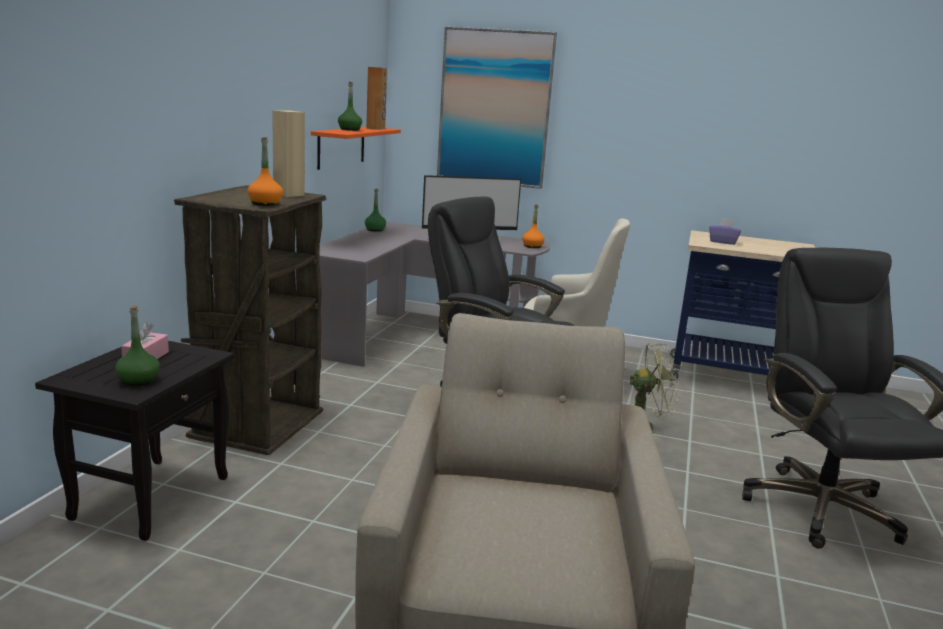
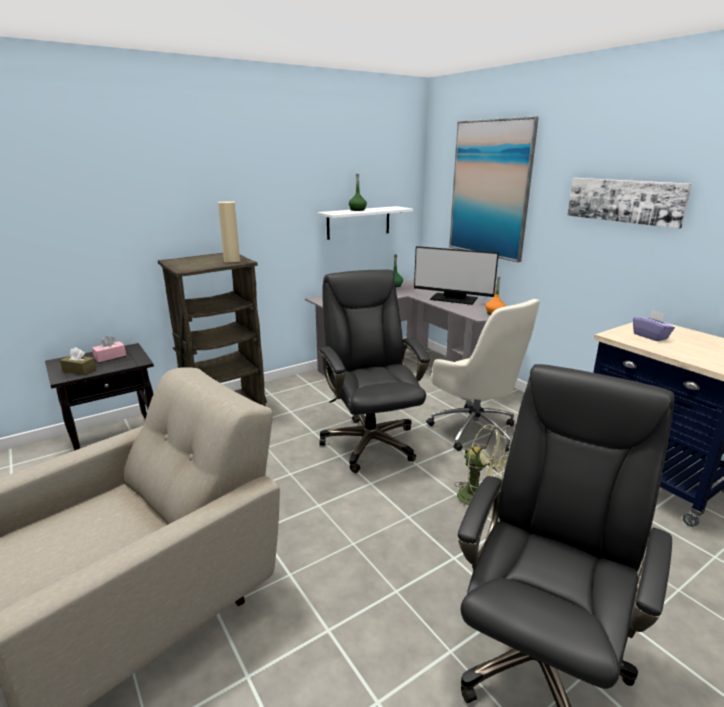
camera: 40 degrees right, 5 degrees up
green bottle [115,306,160,386] -> brown tissue box [60,347,96,375]
orange bottle [247,137,283,206] -> none
orange shelf [311,127,401,170] -> white shelf [317,206,413,240]
brown speaker [366,67,387,130] -> none
none -> picture [567,178,692,229]

